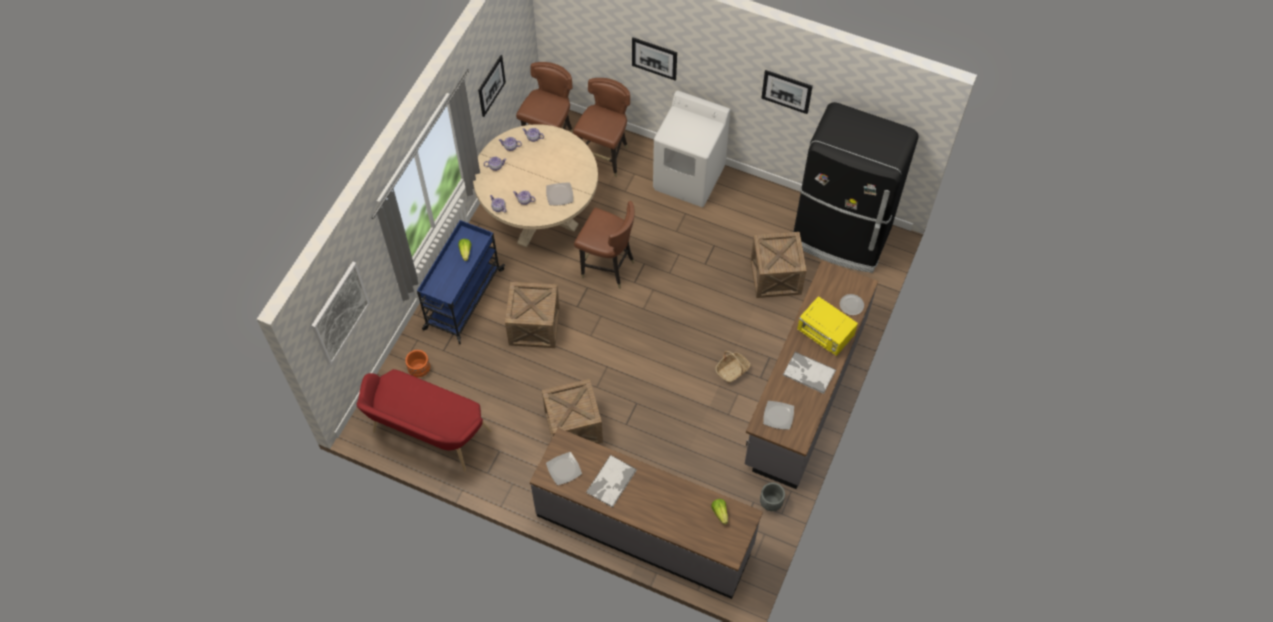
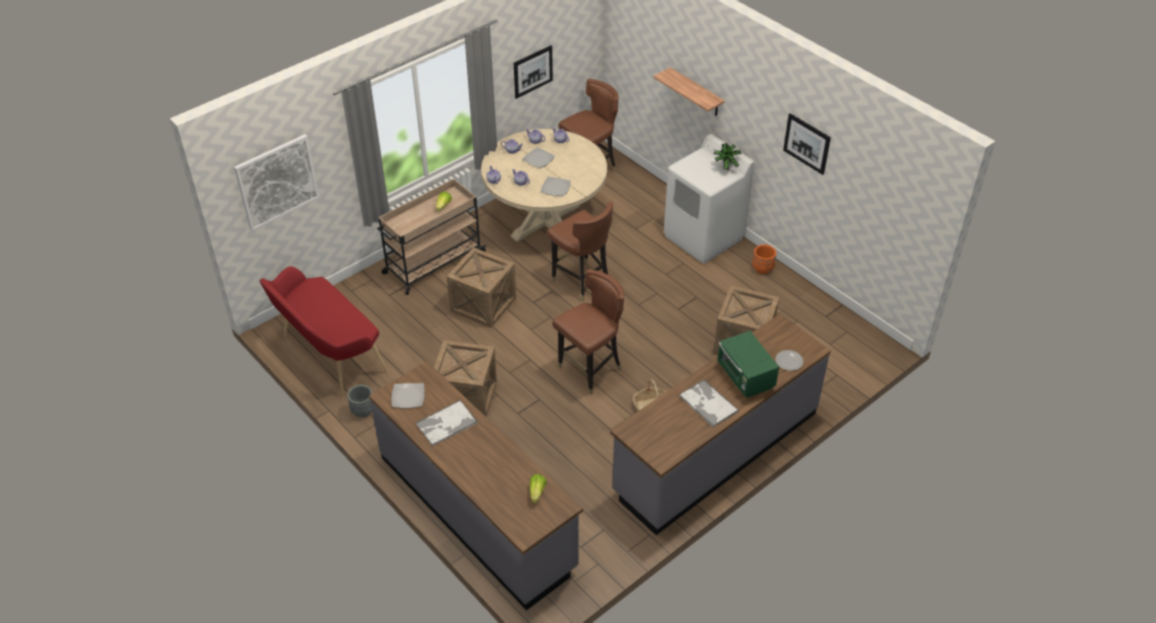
camera: 25 degrees right, 15 degrees down
orange planter [405,350,430,378] -> orange planter moved to [752,244,776,274]
blue cart [417,220,505,344] -> beige cart [377,179,486,295]
brown chair [573,78,630,177] -> brown chair moved to [552,270,624,395]
picture [632,37,677,81] -> shelf [653,67,725,116]
grey planter [760,482,785,511] -> grey planter moved to [347,385,372,417]
plate [763,401,794,430] -> plate moved to [522,147,555,168]
black fridge [793,102,918,273] -> none
yellow microwave [797,296,858,356] -> green microwave [717,331,779,398]
none -> potted plant [714,143,742,170]

